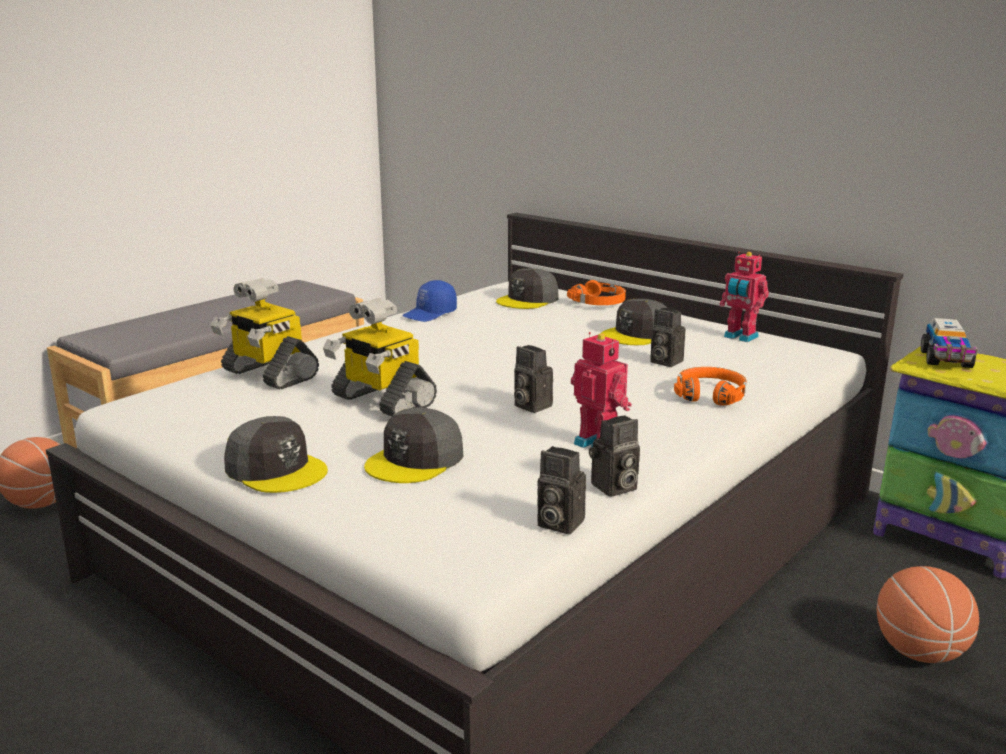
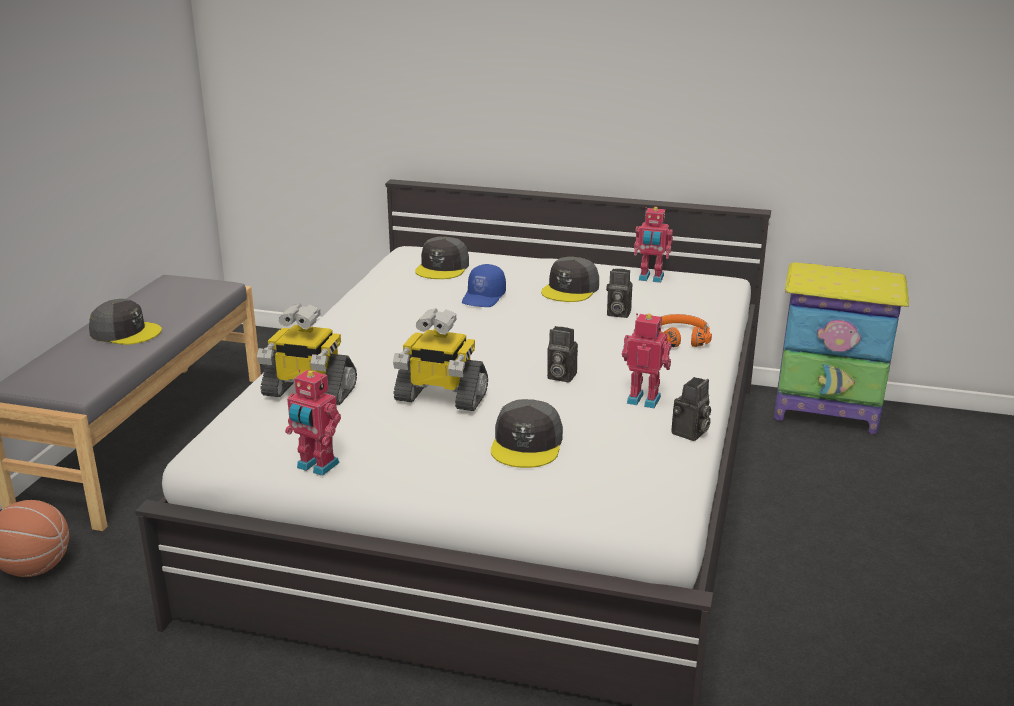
camera: 25 degrees left, 5 degrees up
grey cap [224,416,328,493] -> grey cap moved to [89,299,162,345]
blue cap [402,280,457,322] -> blue cap moved to [462,264,506,307]
camera [537,446,586,534] -> none
orange headphones [567,280,626,305] -> none
basketball [877,566,979,663] -> none
toy truck [921,318,978,368] -> none
none -> toy robot [285,370,341,476]

